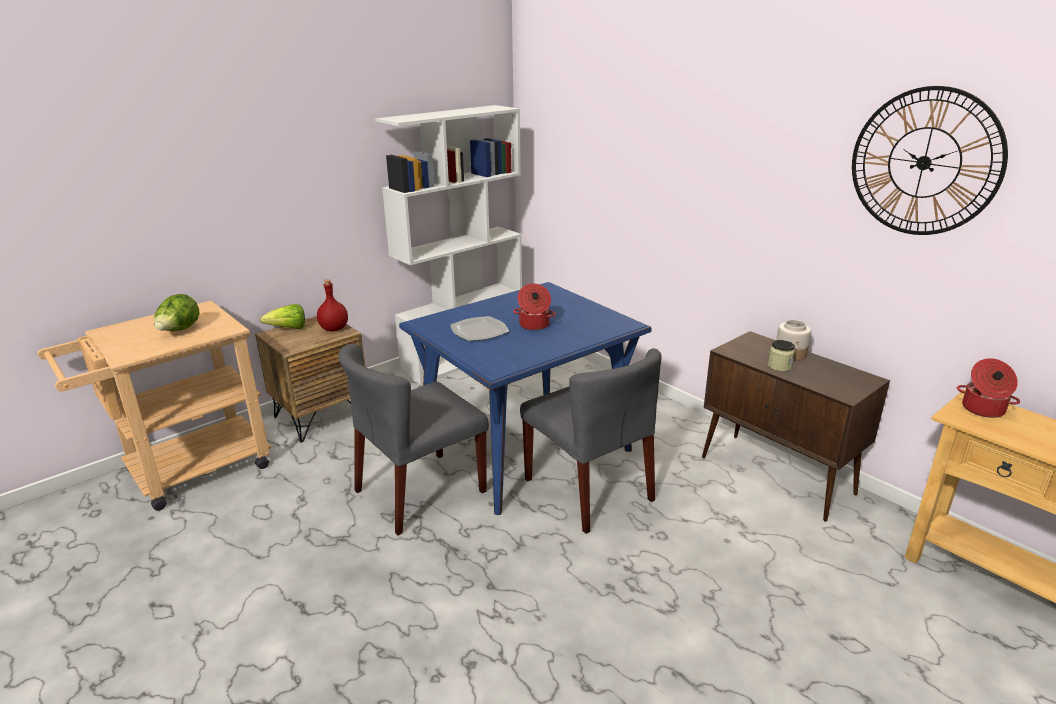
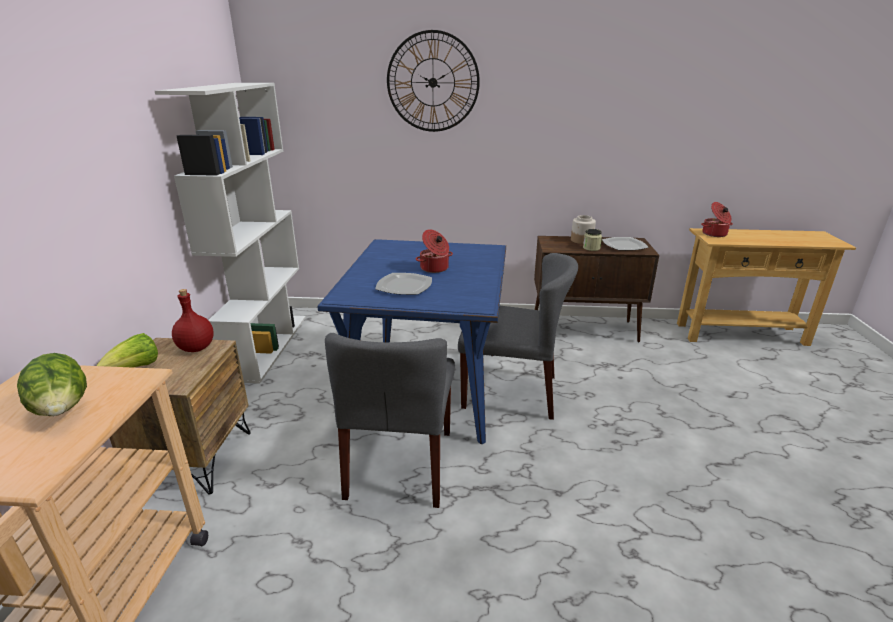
camera: 45 degrees left, 0 degrees up
wall clock [852,86,1008,235] -> wall clock moved to [387,30,480,132]
none -> plate [602,237,649,251]

